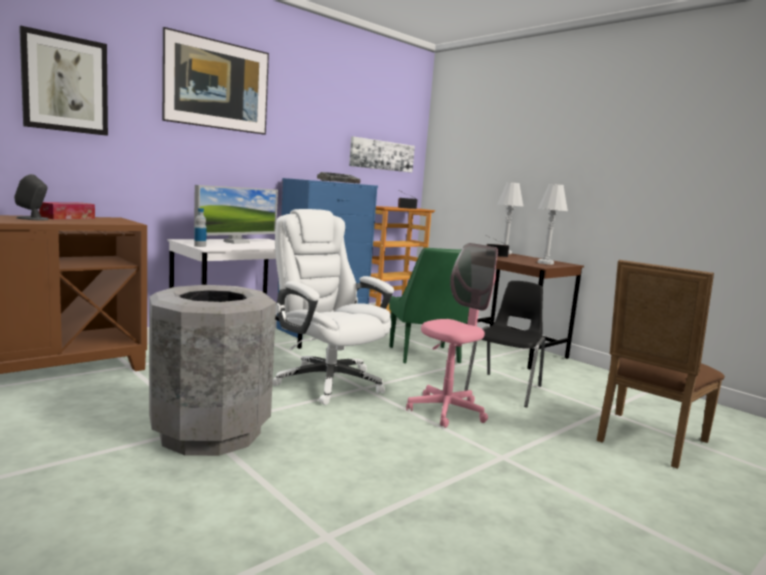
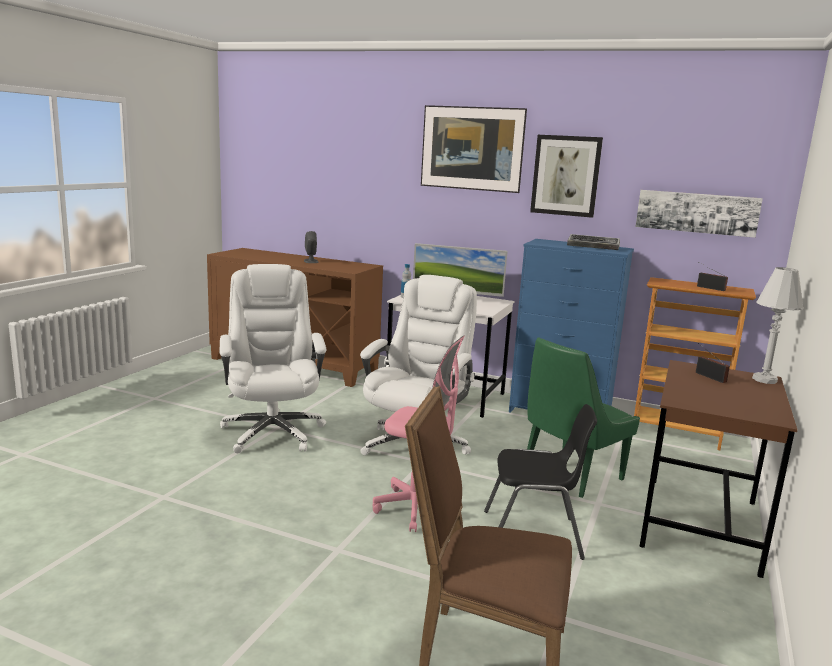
camera: 65 degrees right, 5 degrees up
picture [19,25,108,136] -> picture moved to [530,135,603,218]
tissue box [39,202,95,219] -> none
grey trash can [149,285,276,456] -> white office chair [219,264,327,453]
white table lamp [538,184,568,265] -> none

